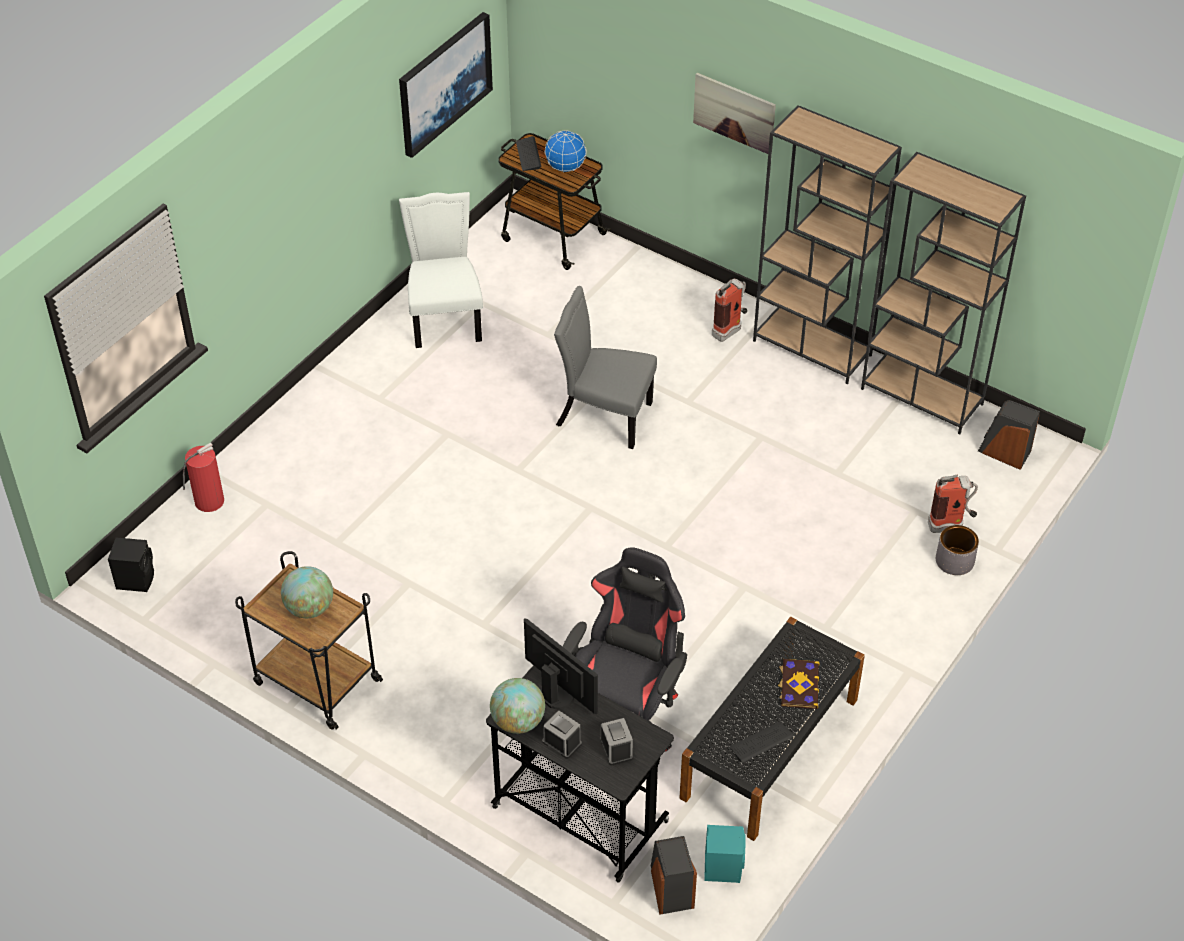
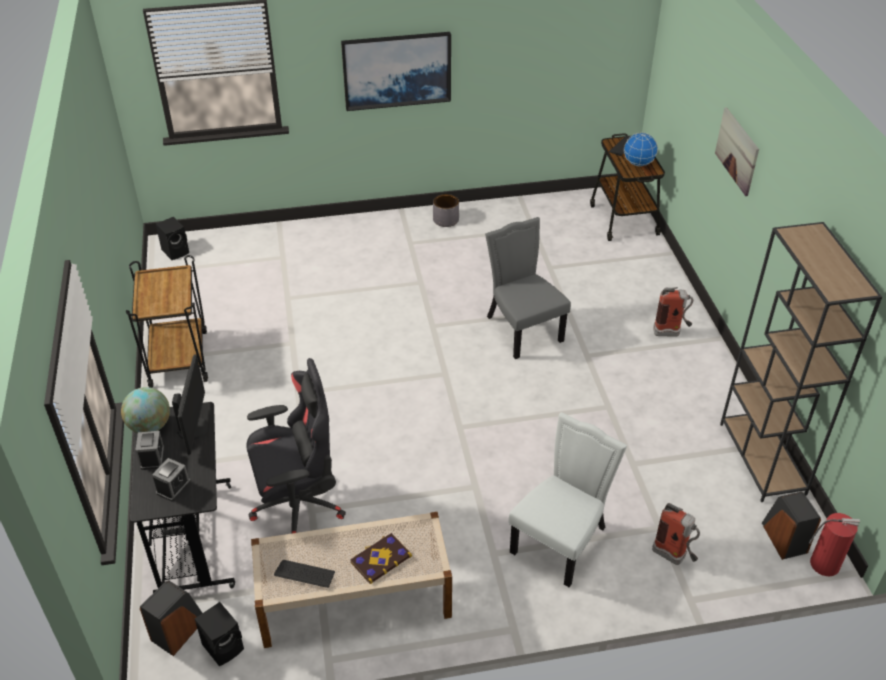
camera: 45 degrees right, 5 degrees down
fire extinguisher [183,443,224,512] -> fire extinguisher moved to [809,513,860,576]
globe [281,566,333,618] -> none
picture [399,12,493,158] -> picture moved to [341,32,451,111]
white chair [399,192,483,348] -> white chair moved to [508,412,627,587]
black bench [679,616,865,841] -> beige bench [251,512,452,648]
turquoise speaker [704,825,746,883] -> black speaker [195,602,244,666]
bookcase [753,105,902,384] -> none
grey planter [936,525,979,575] -> grey planter moved to [433,194,459,227]

